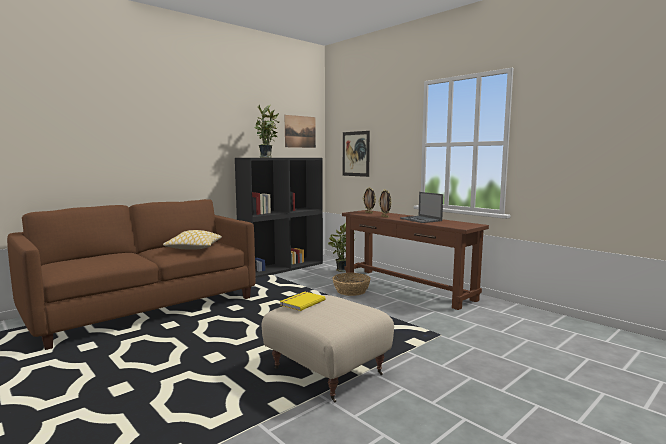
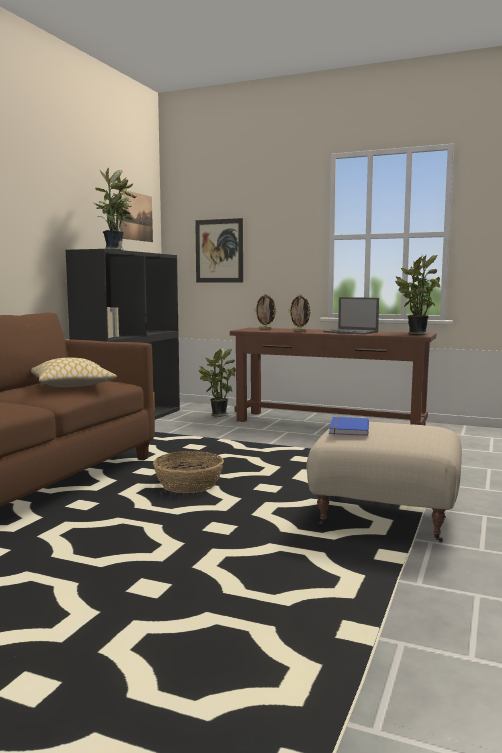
camera: 25 degrees left, 0 degrees up
yellow book [279,292,325,311] -> blue book [329,417,369,436]
basket [332,273,371,296] -> basket moved to [153,451,224,493]
none -> potted plant [395,255,440,335]

